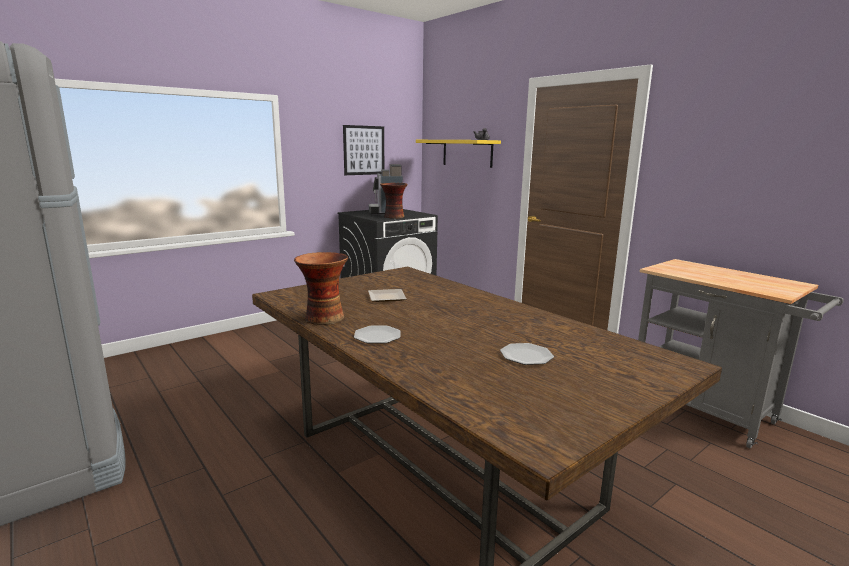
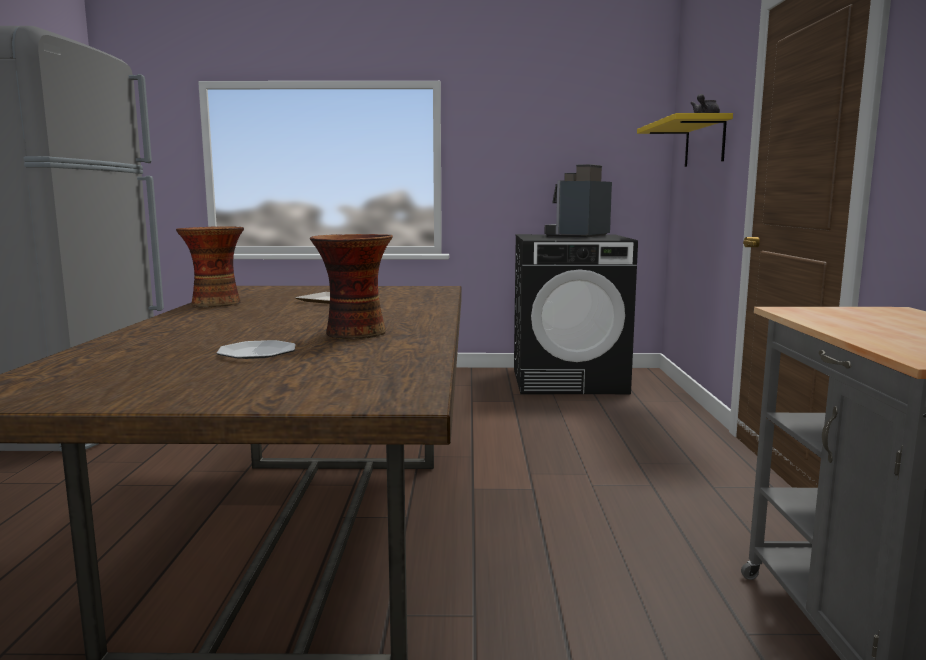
camera: 40 degrees right, 5 degrees down
picture [343,125,384,175] -> none
plate [354,326,400,343] -> none
vase [380,183,408,219] -> vase moved to [310,234,393,339]

